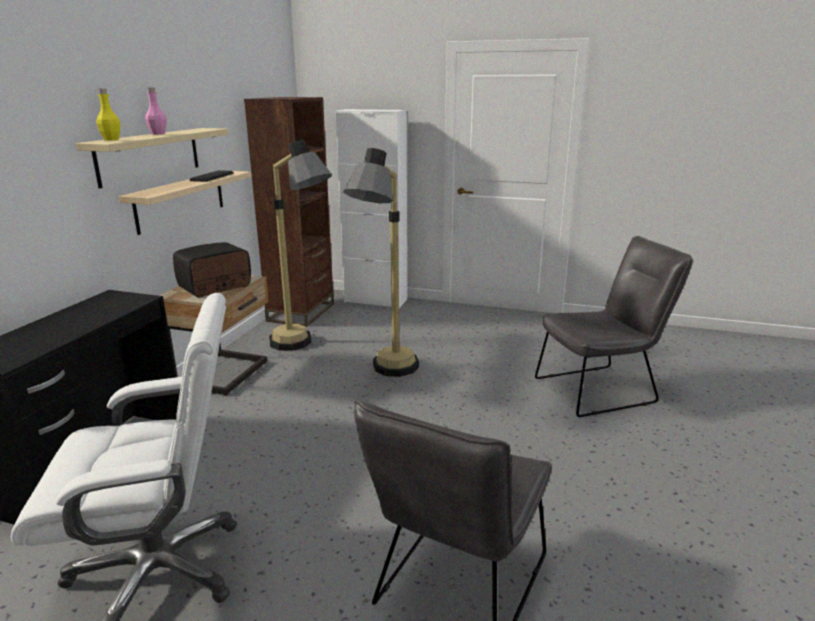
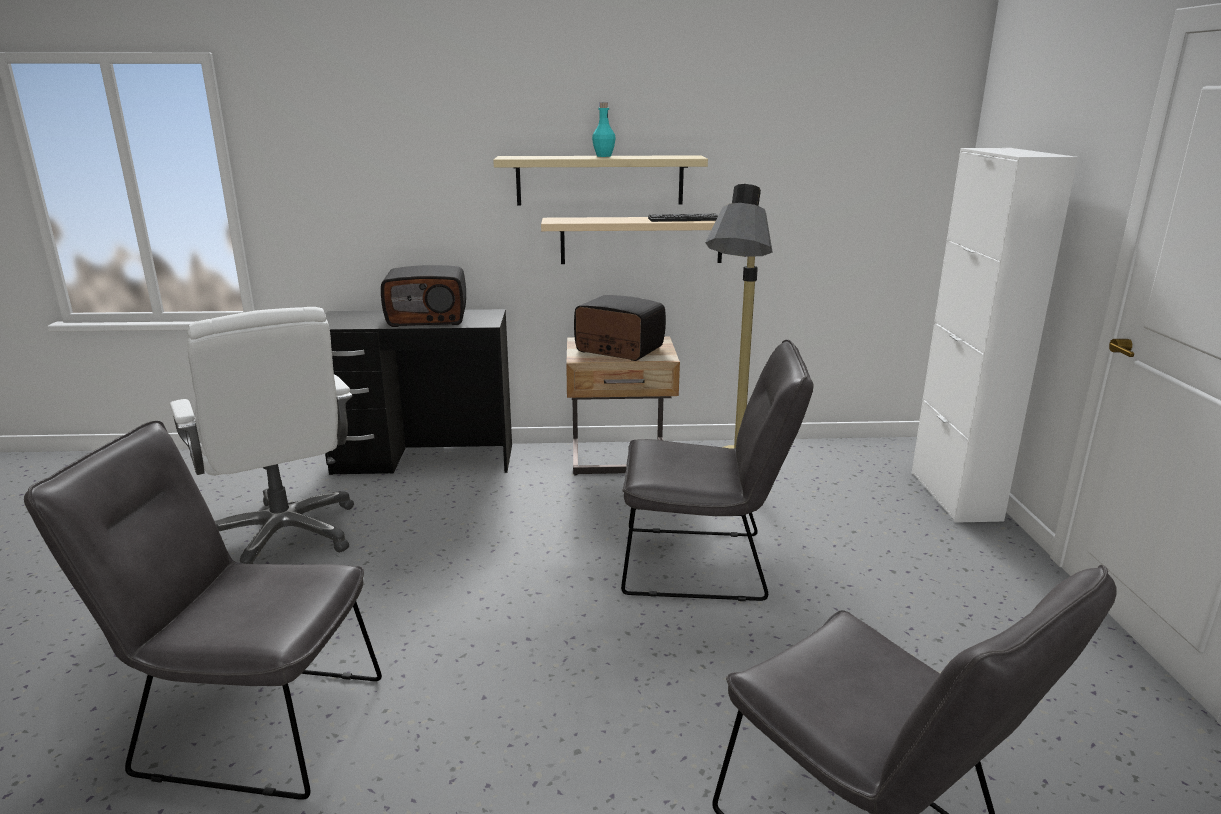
camera: 70 degrees right, 0 degrees up
yellow bottle [96,89,120,141] -> none
pink bottle [145,88,167,135] -> turquoise bottle [592,102,616,157]
brown bookcase [244,97,334,327] -> none
floor lamp [343,148,419,377] -> grey chair [621,340,813,601]
none -> radio [381,265,466,327]

